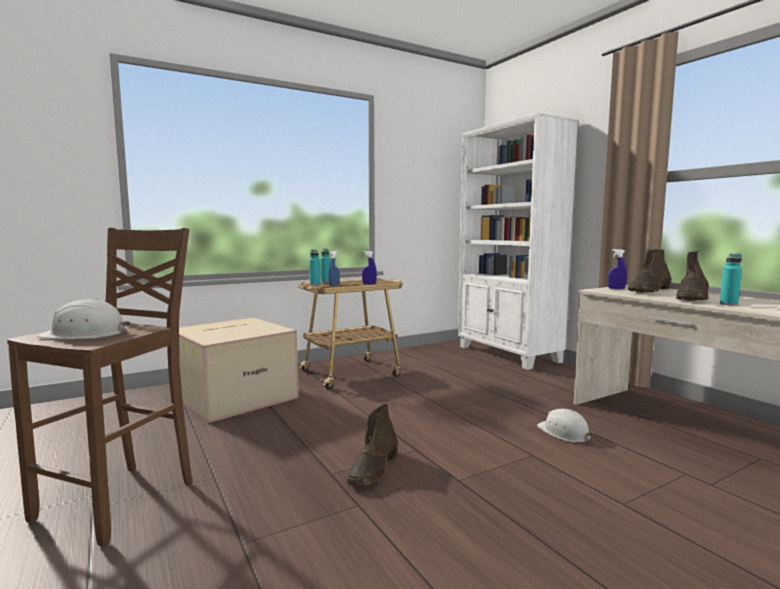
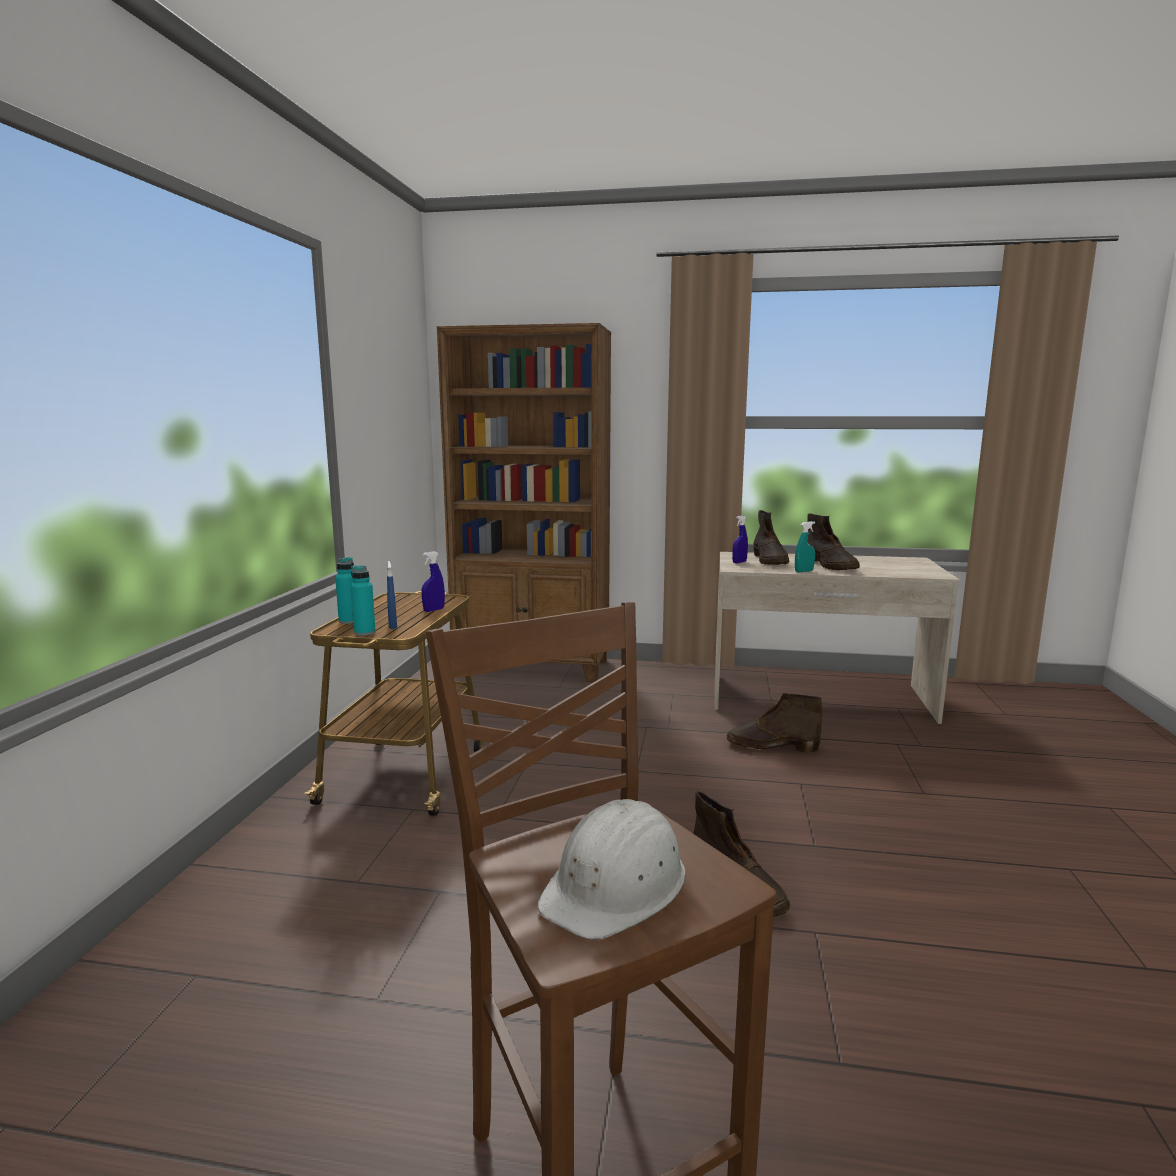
camera: 50 degrees left, 5 degrees up
cardboard box [179,317,299,423] -> none
white bookcase [458,113,578,370] -> brown bookcase [437,323,611,682]
white hard hat [537,409,593,443] -> brown boot [727,693,822,753]
turquoise bottle [720,253,742,305] -> none
none -> turquoise spray bottle [795,521,815,572]

